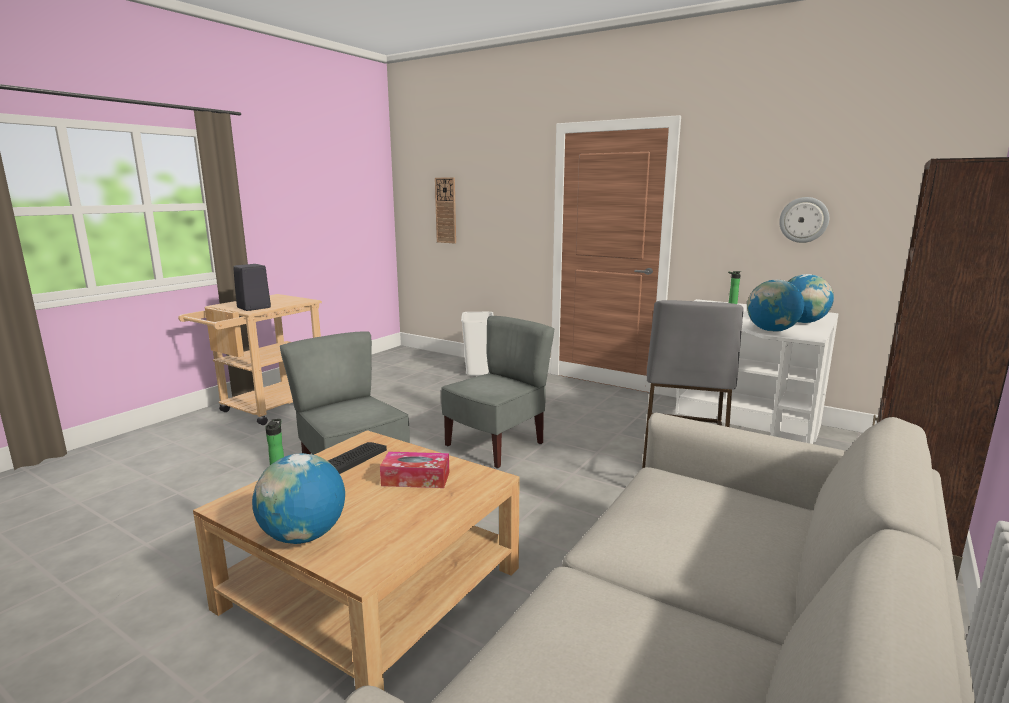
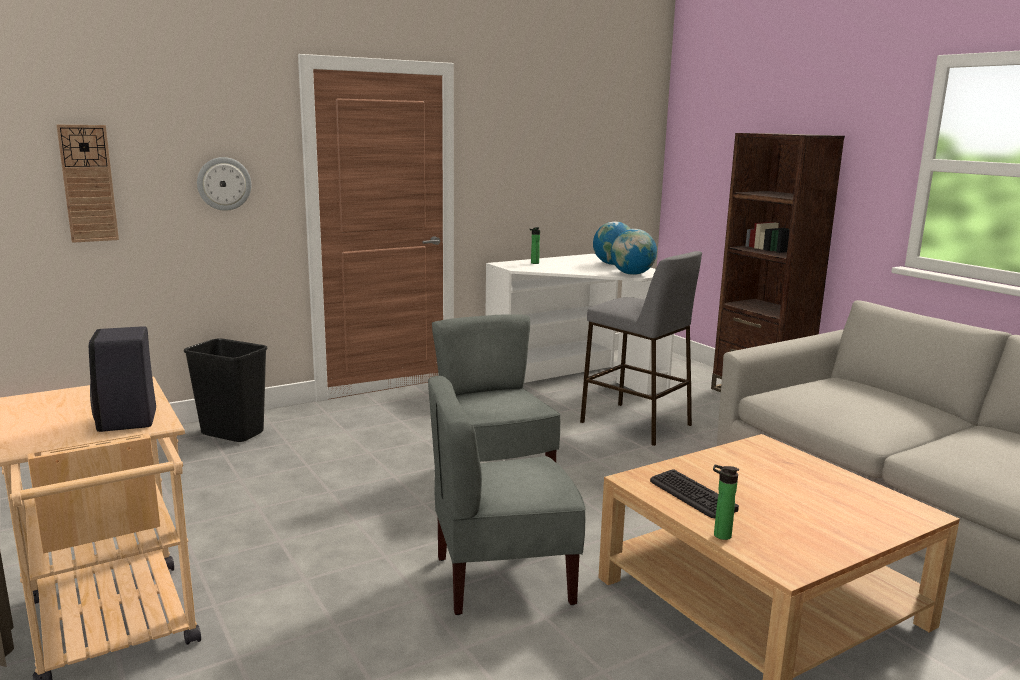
camera: 65 degrees left, 0 degrees up
globe [252,453,345,544] -> none
tissue box [380,452,449,488] -> none
white trash can [461,312,494,376] -> black trash can [184,338,267,442]
wall clock [779,197,829,243] -> wall clock moved to [197,157,251,211]

